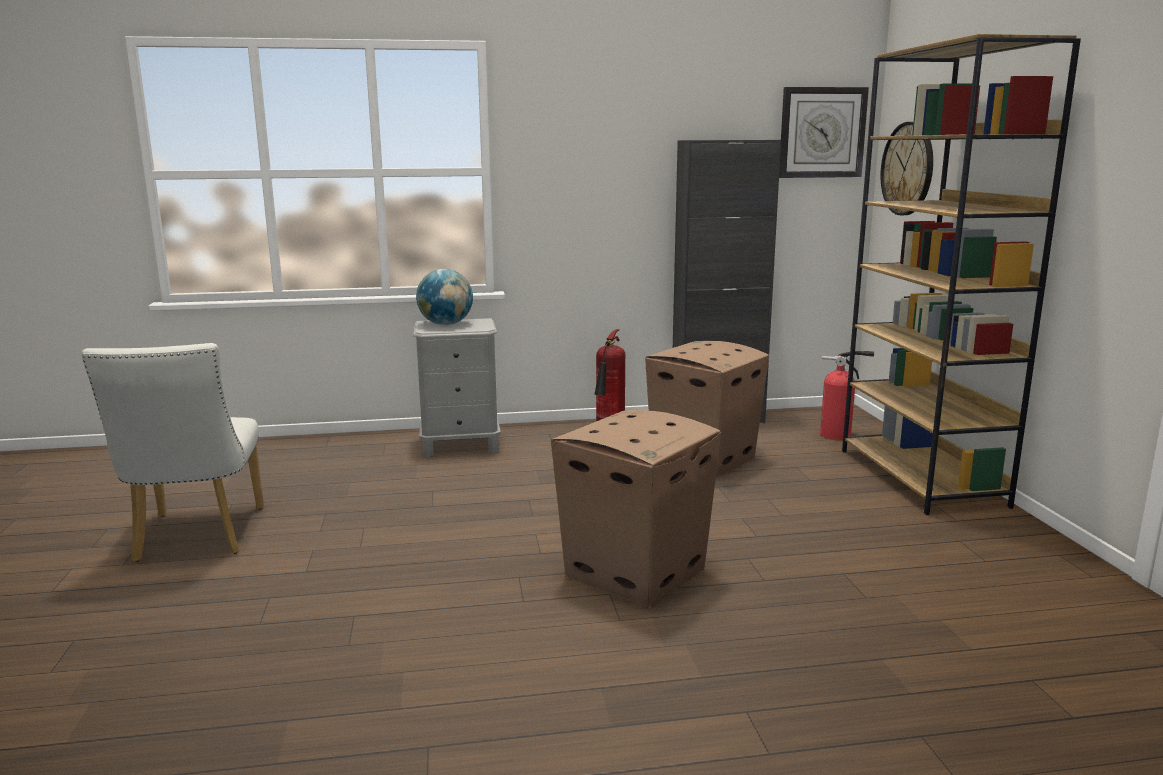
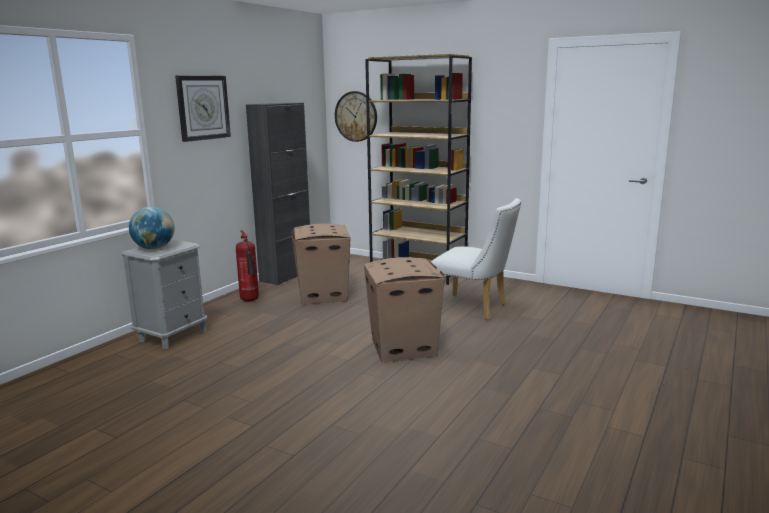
camera: 50 degrees left, 0 degrees up
white chair [82,343,264,562] -> white chair moved to [431,198,521,320]
wall clock [779,87,869,178] -> wall clock moved to [175,76,231,142]
fire extinguisher [820,351,874,440] -> none

